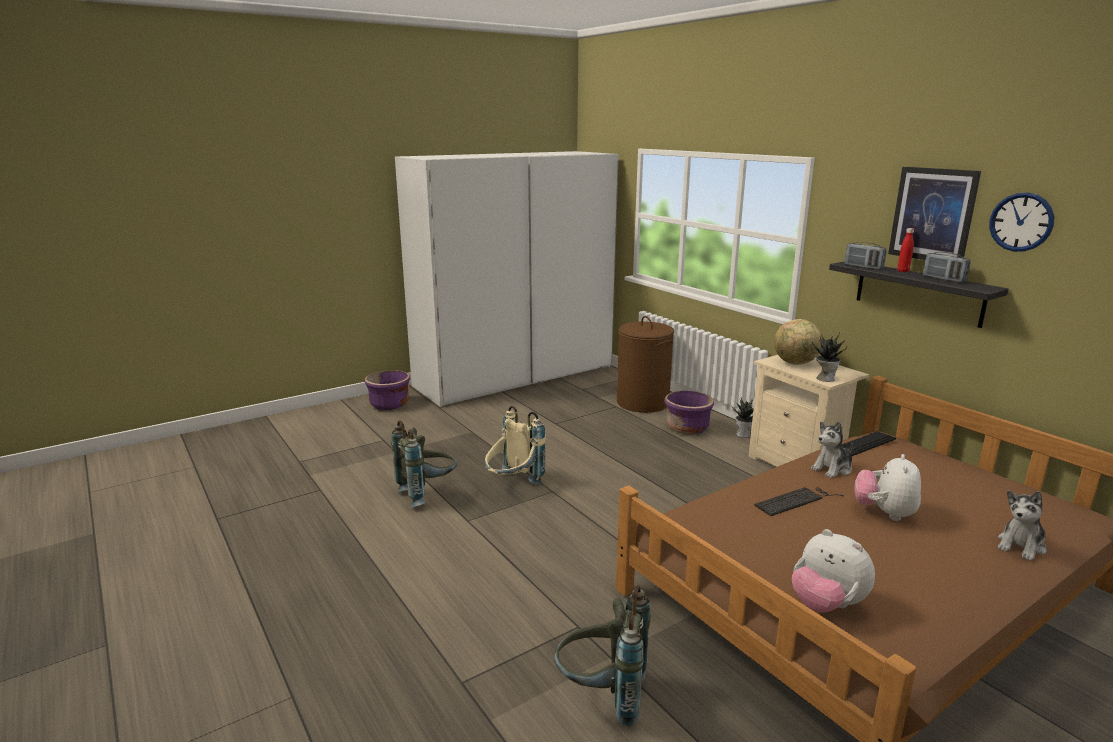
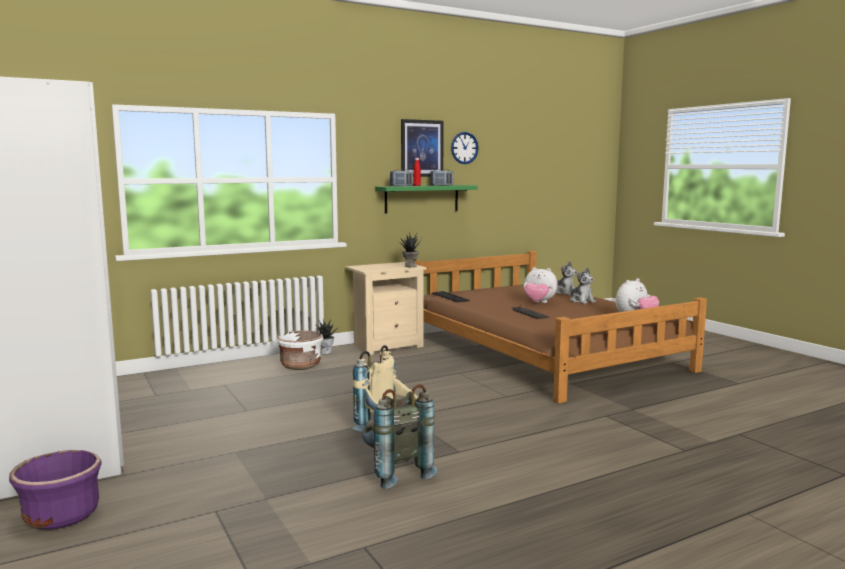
camera: 85 degrees left, 10 degrees down
grey backpack [554,585,651,726] -> none
brown laundry basket [617,316,674,413] -> none
purple planter [664,391,714,435] -> white planter [277,331,323,370]
globe [774,319,822,365] -> none
plush toy [811,421,853,478] -> plush toy moved to [570,268,596,304]
black shelf [829,261,1009,328] -> green shelf [376,185,478,213]

